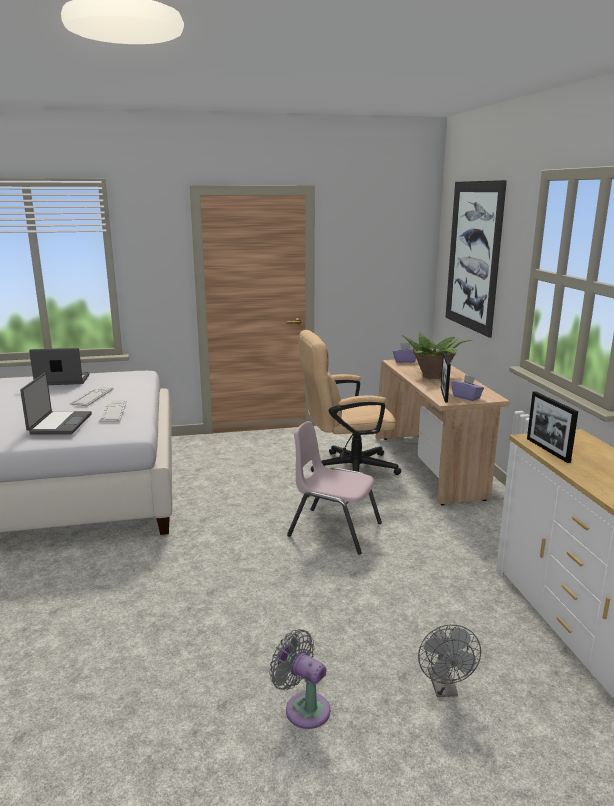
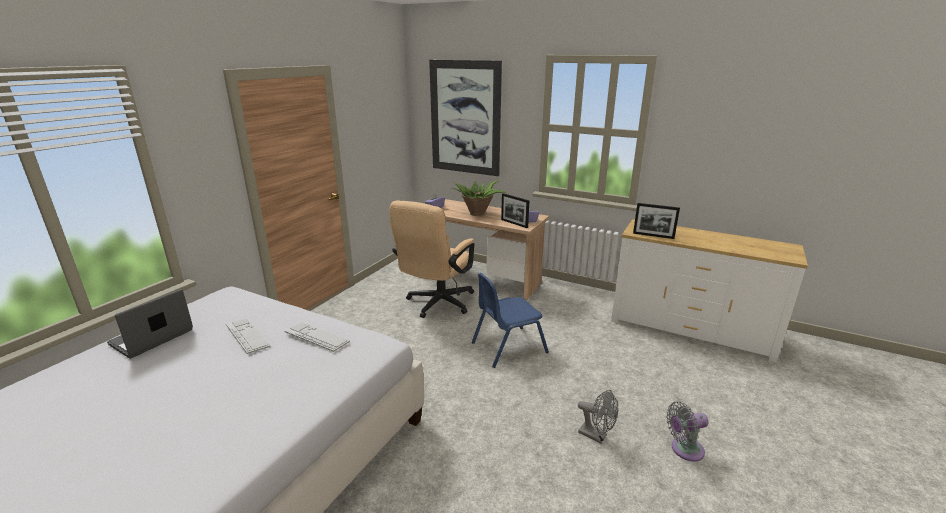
camera: 50 degrees left, 5 degrees up
laptop [20,373,92,434] -> none
pink chair [287,421,382,554] -> blue chair [472,273,549,368]
grey fan [418,624,481,697] -> grey fan moved to [578,390,618,443]

